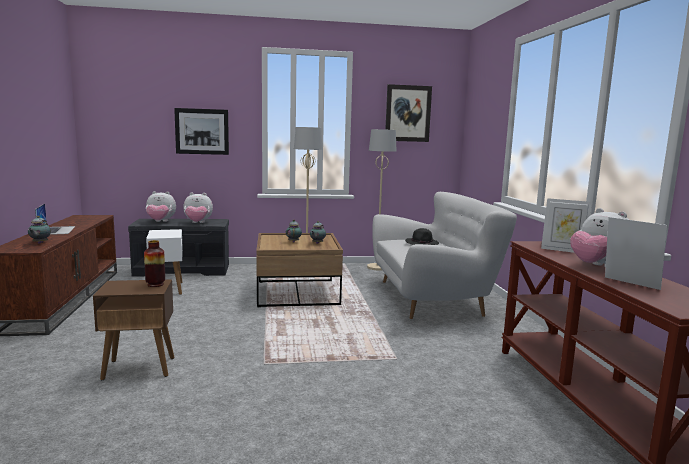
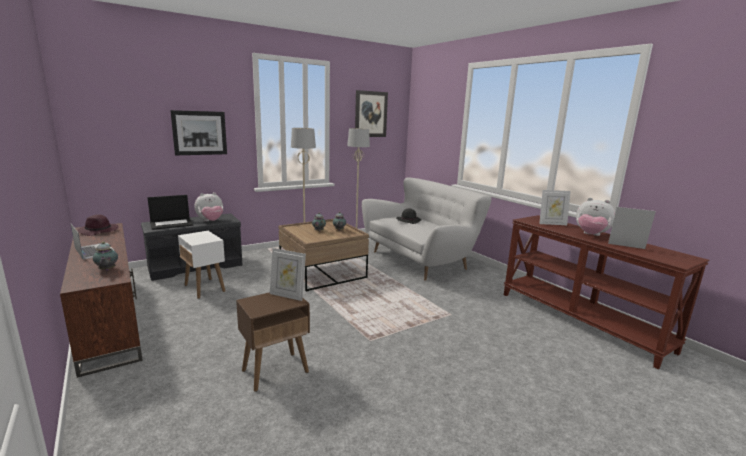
camera: 25 degrees left, 5 degrees up
vase [144,240,165,287] -> picture frame [270,248,306,301]
plush toy [146,191,176,222] -> laptop [148,195,193,230]
none -> purple hat [78,215,119,236]

